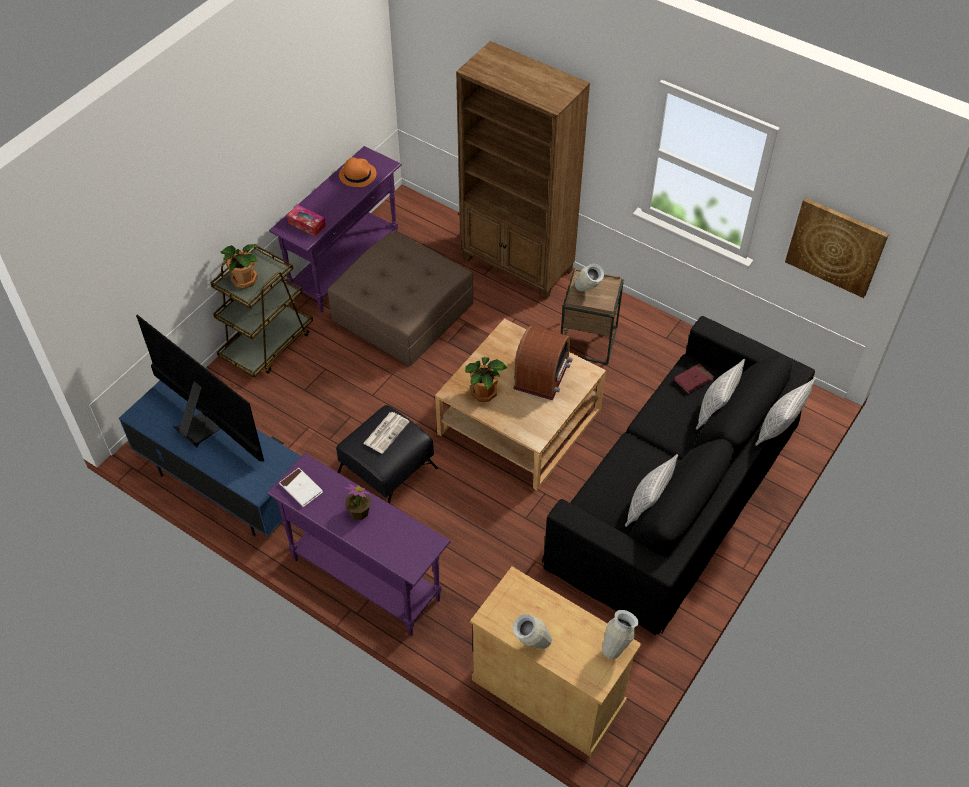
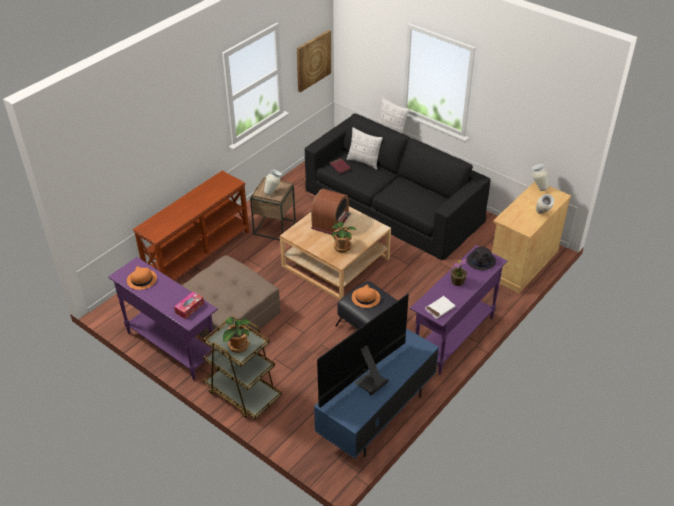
camera: 85 degrees left, 10 degrees down
newspaper [363,412,410,454] -> orange hat [352,285,380,308]
brown bookcase [456,41,590,300] -> brown console table [133,171,249,281]
radio [513,326,573,400] -> radio turned 90 degrees clockwise [311,188,351,235]
pillow [625,454,678,527] -> none
none -> black hat [467,247,496,270]

